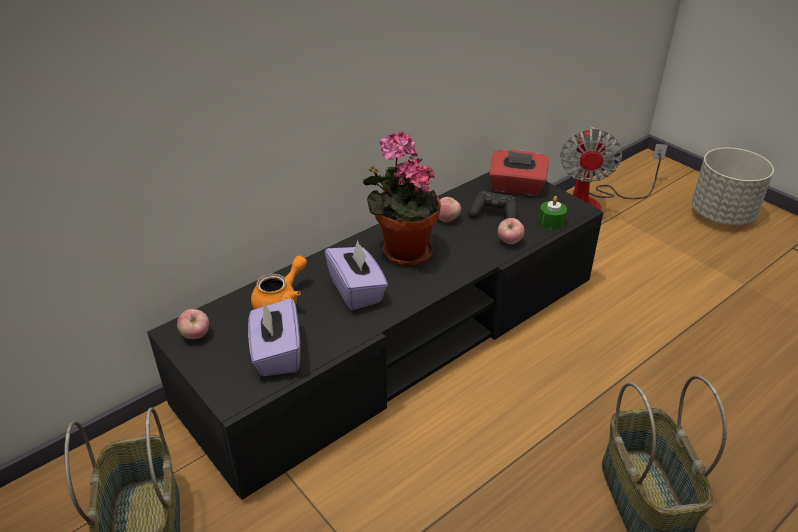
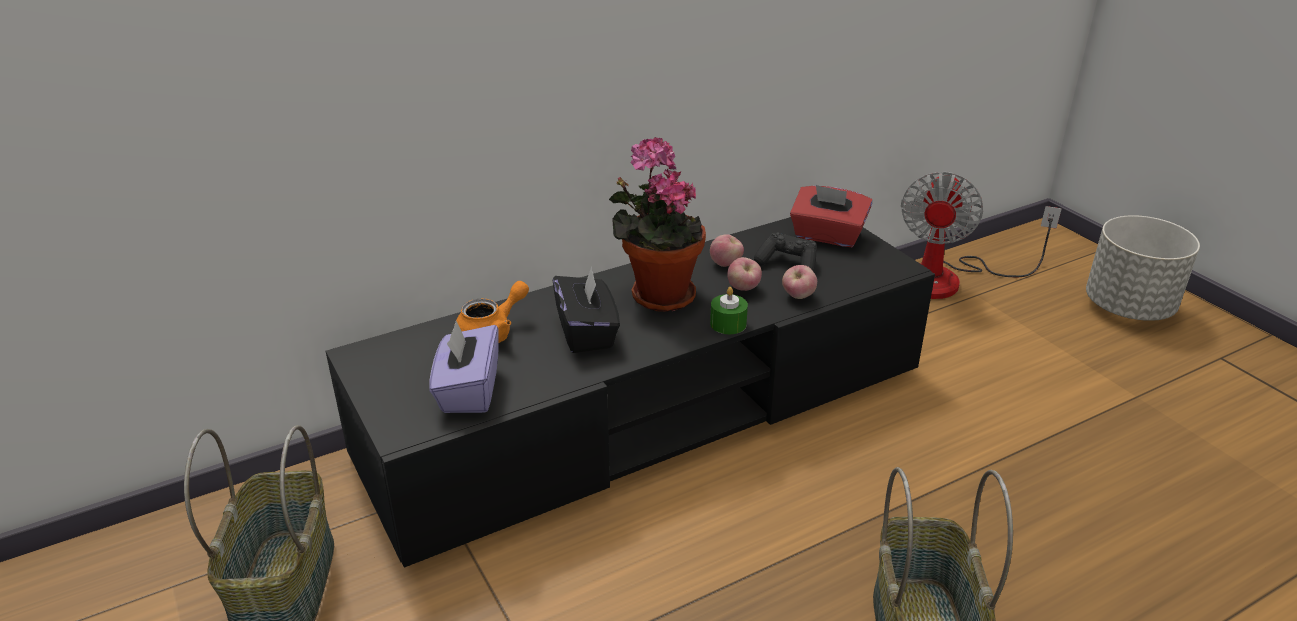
camera: 10 degrees right, 5 degrees down
apple [177,309,209,339] -> apple moved to [727,257,762,291]
purple tissue box [325,240,388,310] -> black tissue box [553,267,620,353]
green candle [539,196,567,230] -> green candle moved to [710,287,748,334]

